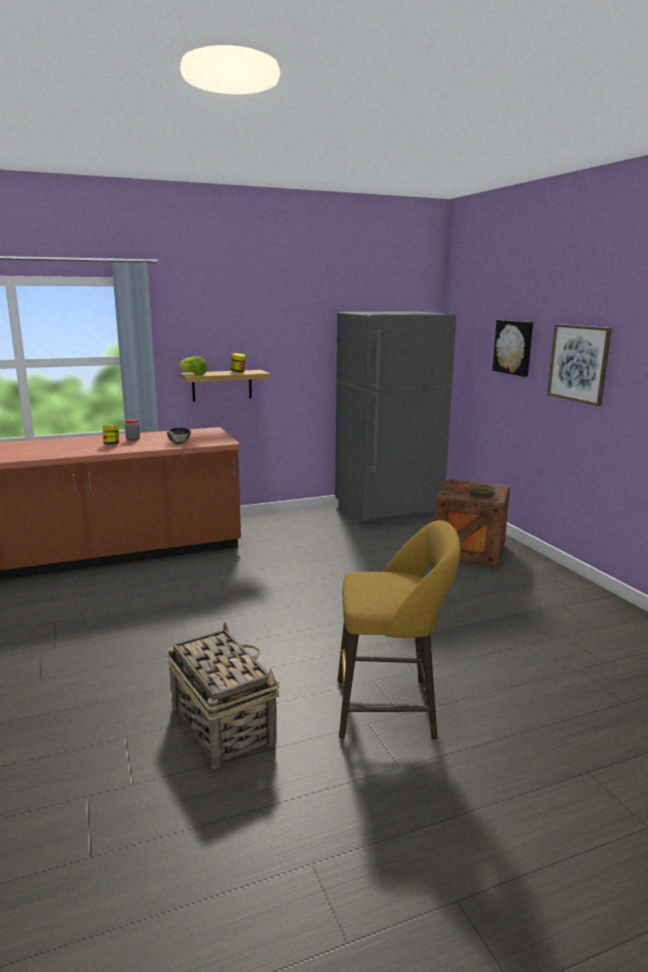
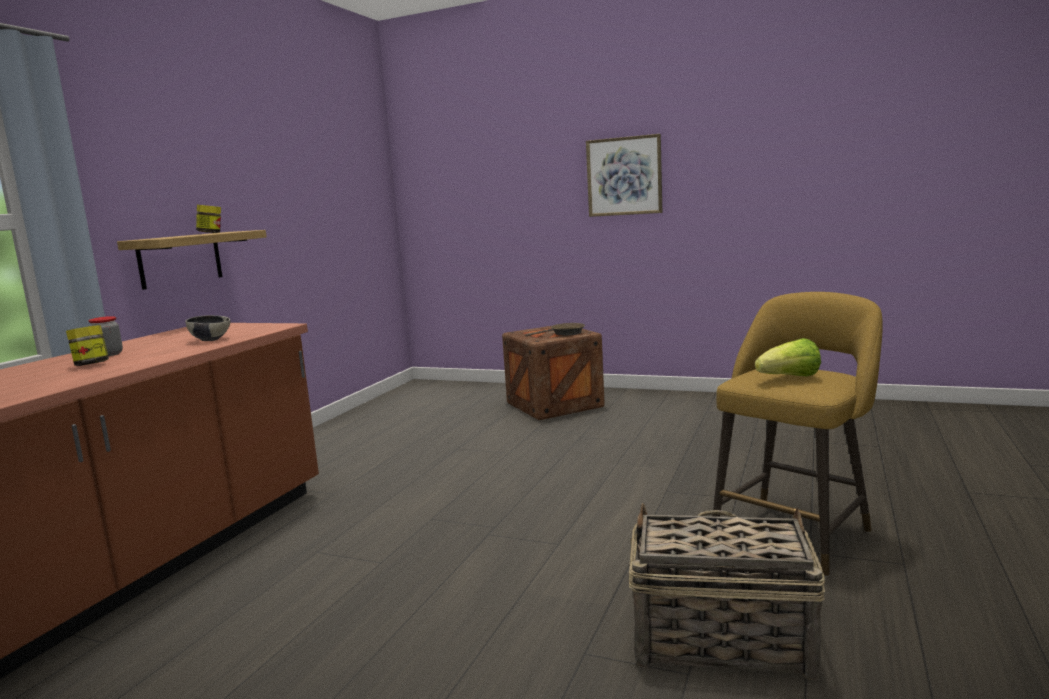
camera: 45 degrees left, 5 degrees down
lettuce [179,356,207,375] -> lettuce moved to [755,338,821,376]
grey fridge [335,311,456,523] -> none
picture [492,320,533,377] -> none

